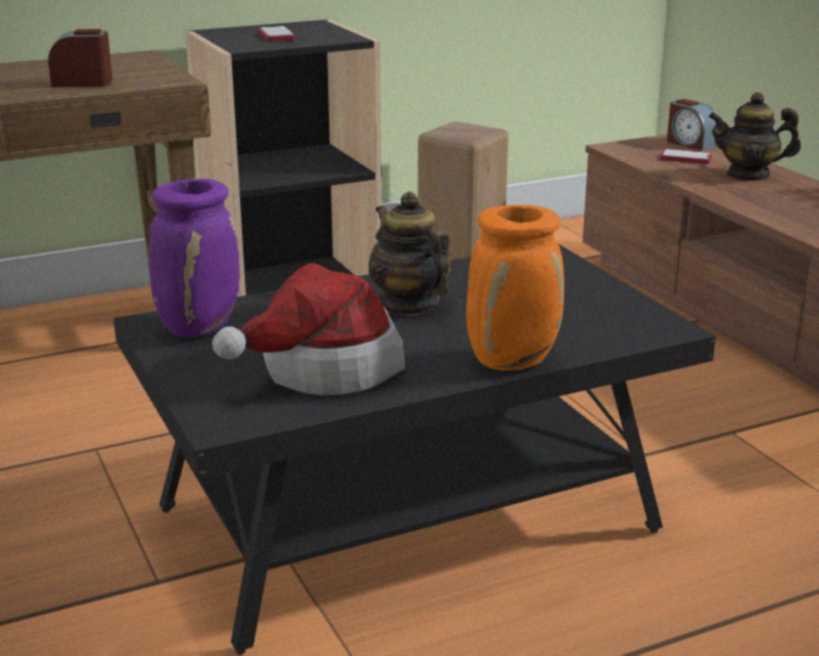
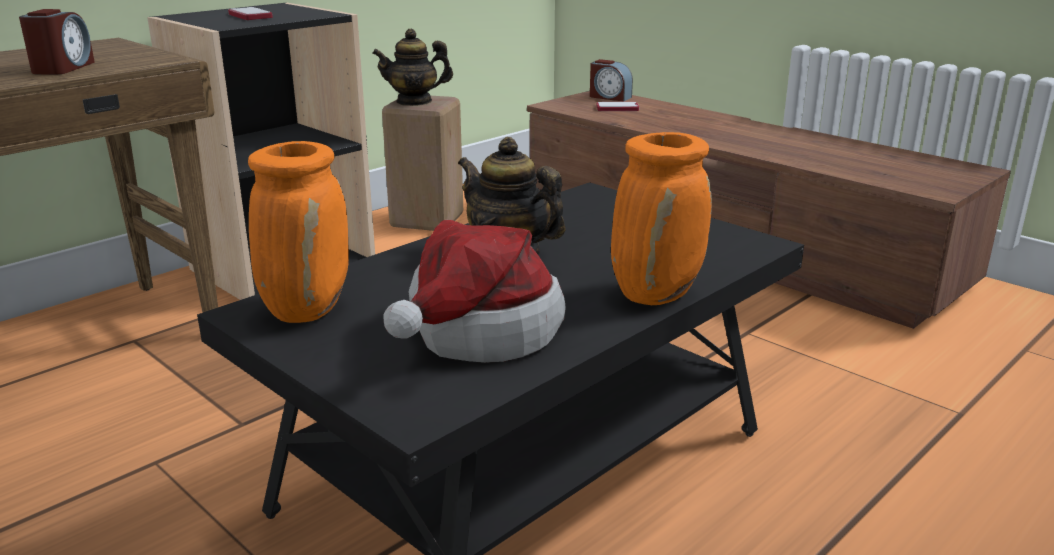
camera: 20 degrees left, 0 degrees up
alarm clock [48,29,113,88] -> alarm clock turned 120 degrees clockwise [19,9,95,75]
purple vase [149,179,240,337] -> orange vase [248,141,349,323]
teapot [709,92,801,181] -> teapot moved to [372,29,453,106]

